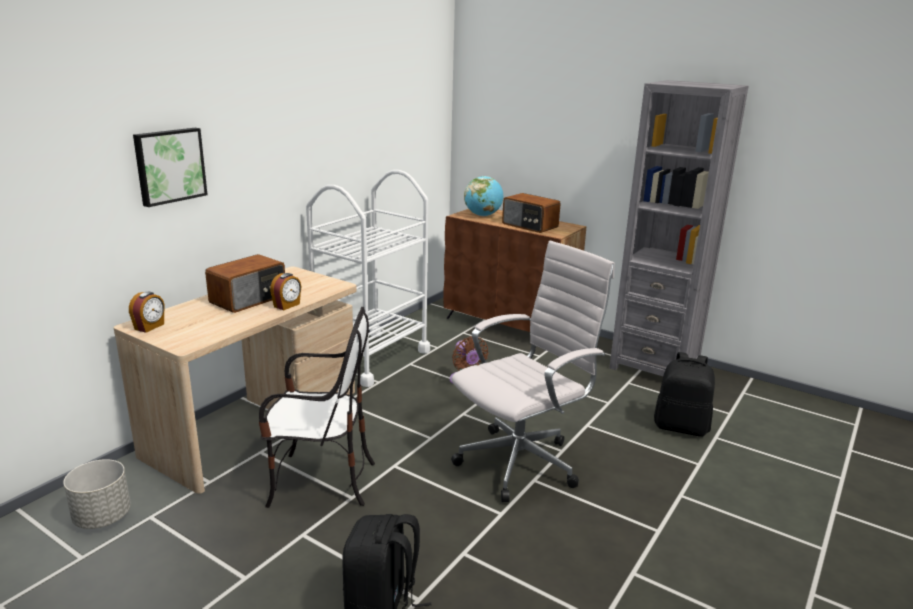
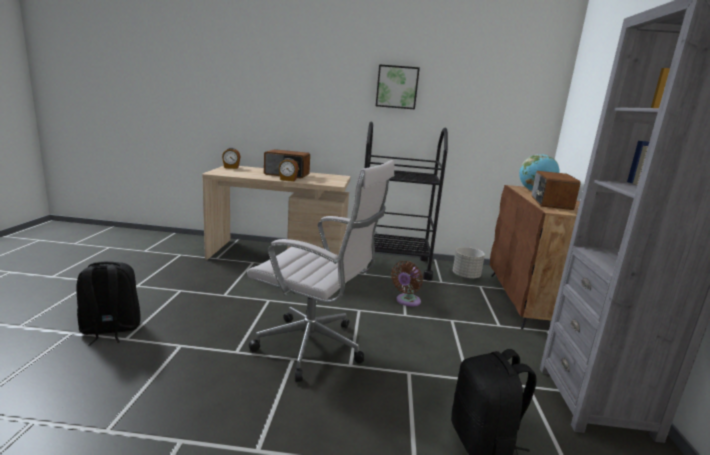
camera: 60 degrees right, 5 degrees down
grey planter [63,459,131,529] -> grey planter moved to [453,247,485,279]
picture [133,128,208,207] -> picture moved to [376,64,420,109]
chair [259,307,375,508] -> none
white cart [306,170,430,387] -> black cart [364,121,448,280]

